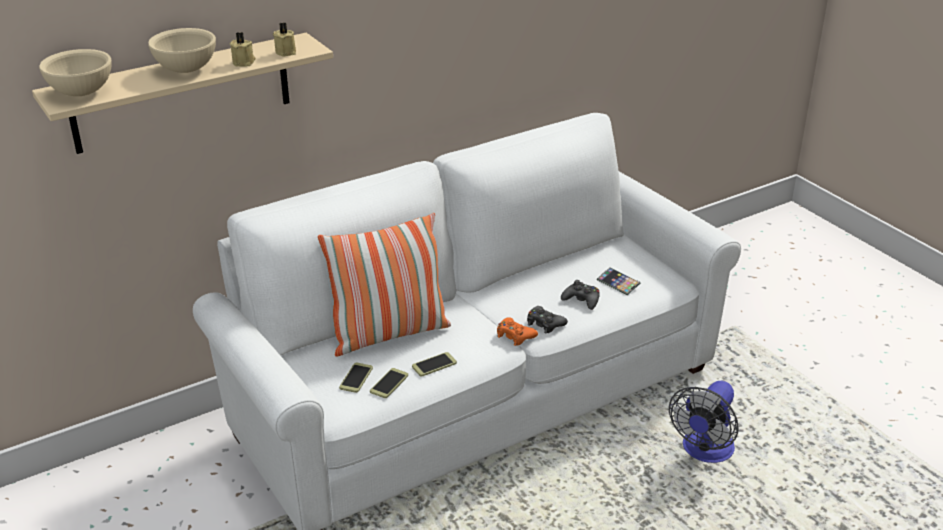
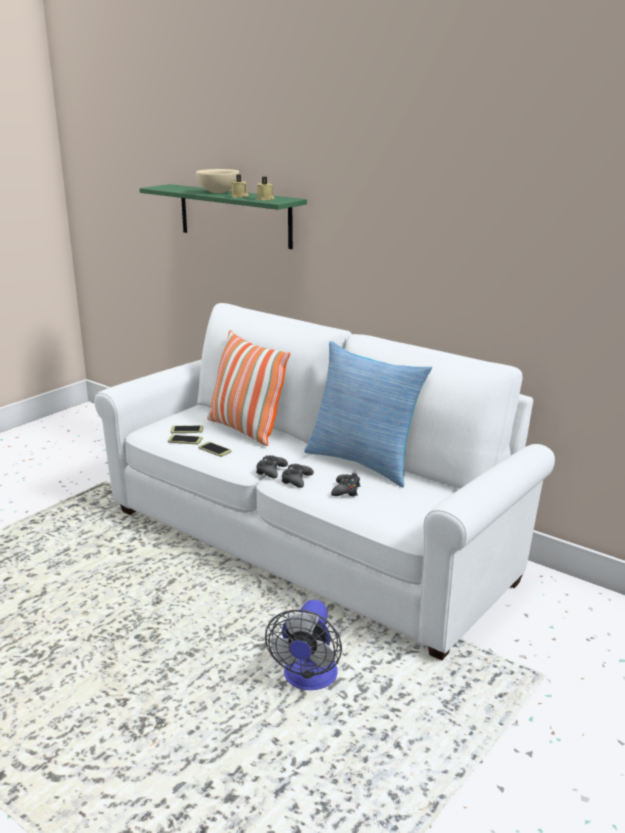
camera: 70 degrees right, 10 degrees down
beige shelf [32,33,333,154] -> green shelf [139,184,307,249]
beige bowl [39,49,112,96] -> none
orange game controller [497,317,538,346] -> black game controller [256,455,288,479]
phone [597,267,640,295] -> none
fan [669,381,738,463] -> fan turned 90 degrees counterclockwise [265,600,342,690]
none -> pillow [304,341,432,487]

